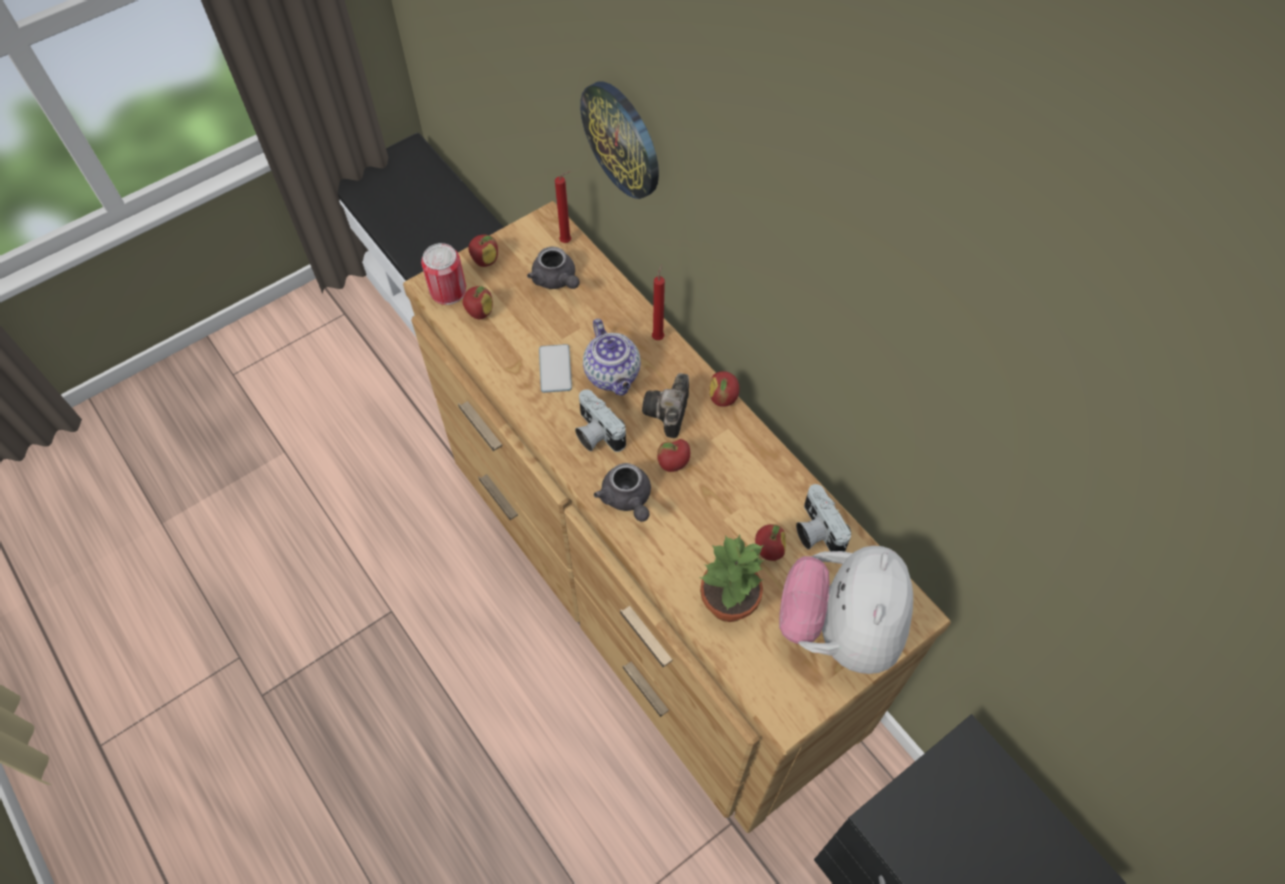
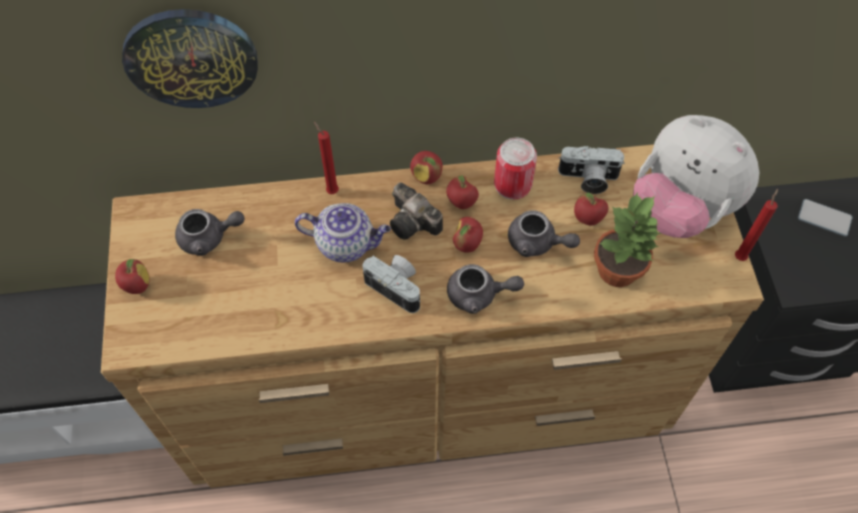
camera: 60 degrees left, 0 degrees up
can [421,243,466,305] -> can moved to [494,138,537,199]
apple [463,286,493,319] -> apple moved to [446,175,479,209]
phone [539,344,572,393] -> phone moved to [798,199,853,236]
red candle [555,171,571,243] -> red candle moved to [735,189,778,261]
camera [575,389,626,452] -> camera turned 135 degrees counterclockwise [362,255,421,313]
none -> grey teapot [508,210,580,257]

